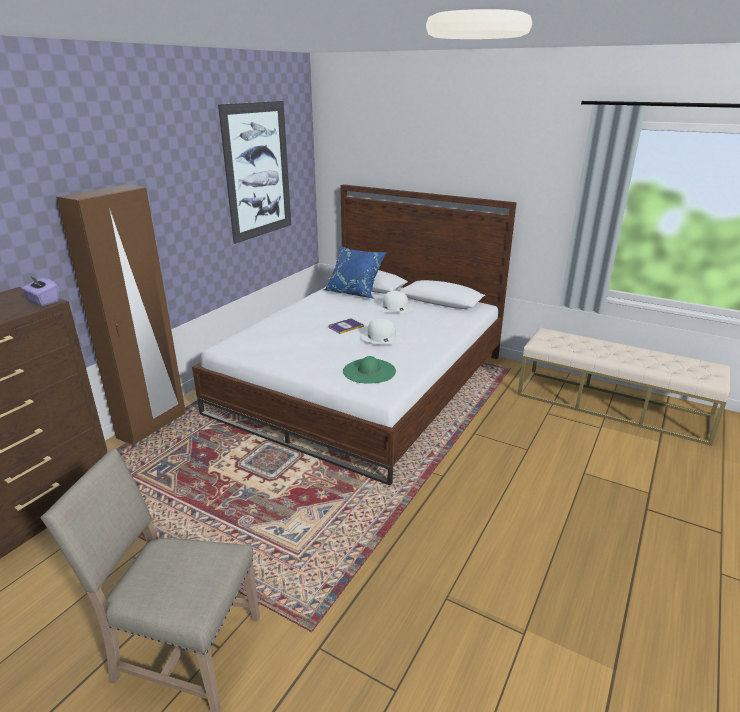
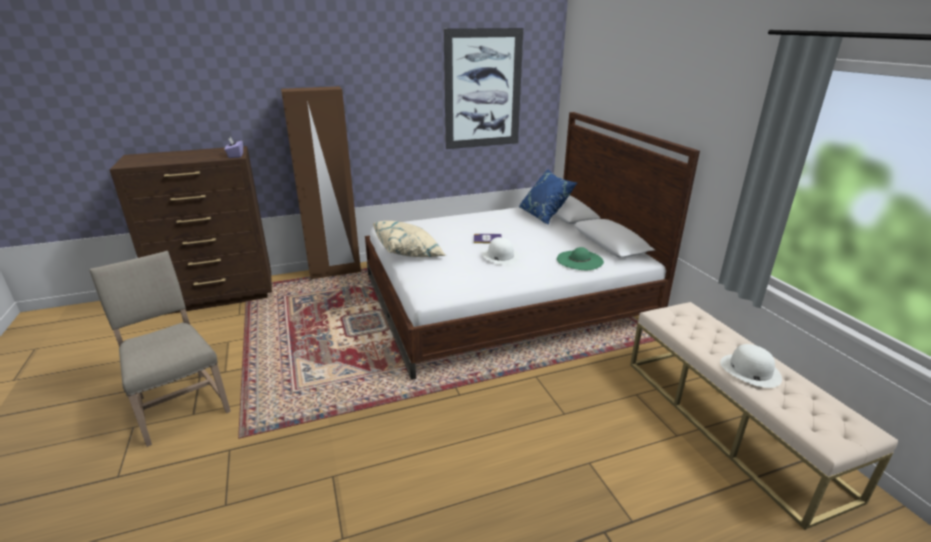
camera: 40 degrees right, 0 degrees up
green hat [343,356,396,383] -> green hat moved to [557,247,604,270]
white hat [377,291,414,313] -> white hat moved to [720,344,782,388]
none -> beige pillow [373,221,446,257]

